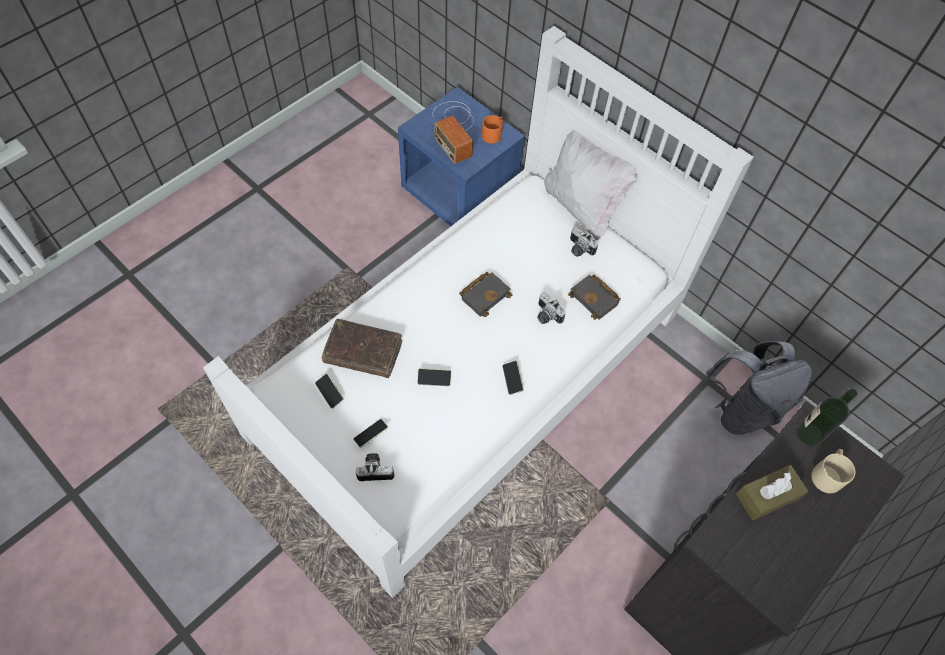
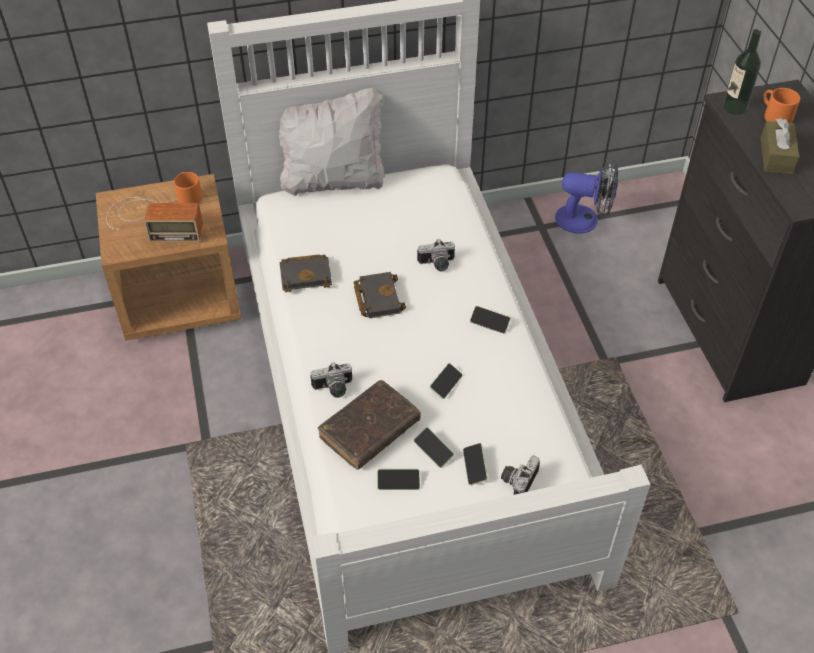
camera: 55 degrees left, 10 degrees down
blue nightstand [398,87,525,226] -> brown nightstand [96,174,241,341]
black book [568,274,621,320] -> black book moved to [280,255,332,292]
camera [570,227,598,257] -> camera moved to [310,362,352,398]
grey backpack [705,341,812,435] -> fan [555,160,618,234]
beige mug [811,449,856,493] -> orange mug [763,88,800,123]
none -> phone [414,427,454,468]

